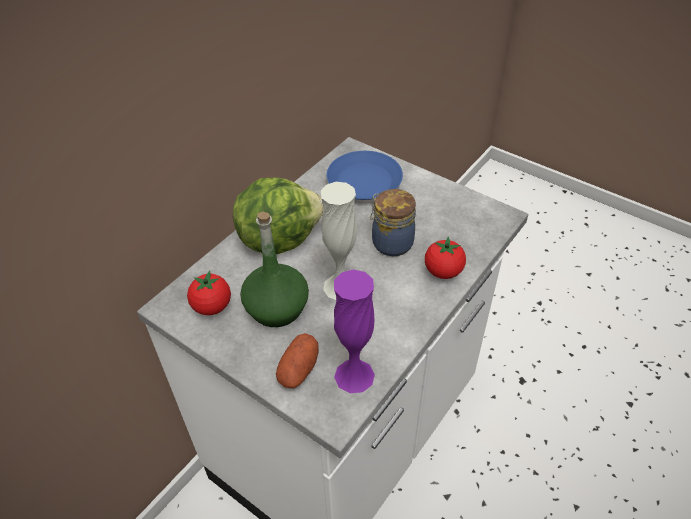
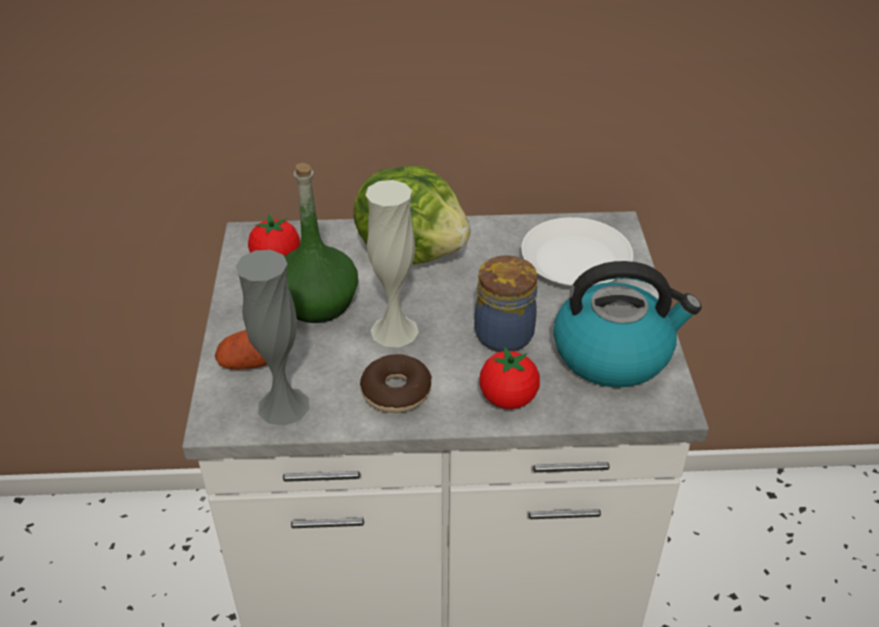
camera: 50 degrees right, 5 degrees down
blue plate [327,151,403,200] -> white plate [521,217,633,287]
purple vase [334,269,375,393] -> grey vase [236,250,309,426]
none -> donut [360,354,432,413]
none -> kettle [553,261,702,388]

